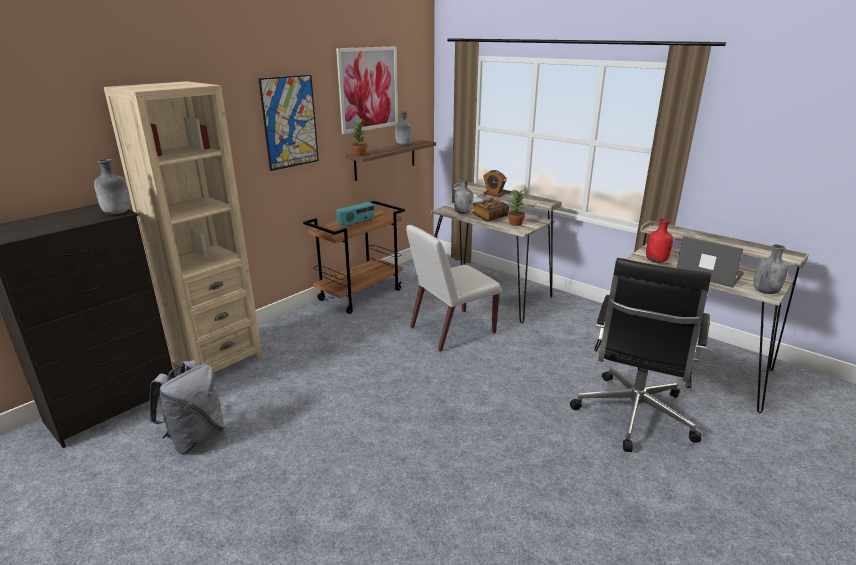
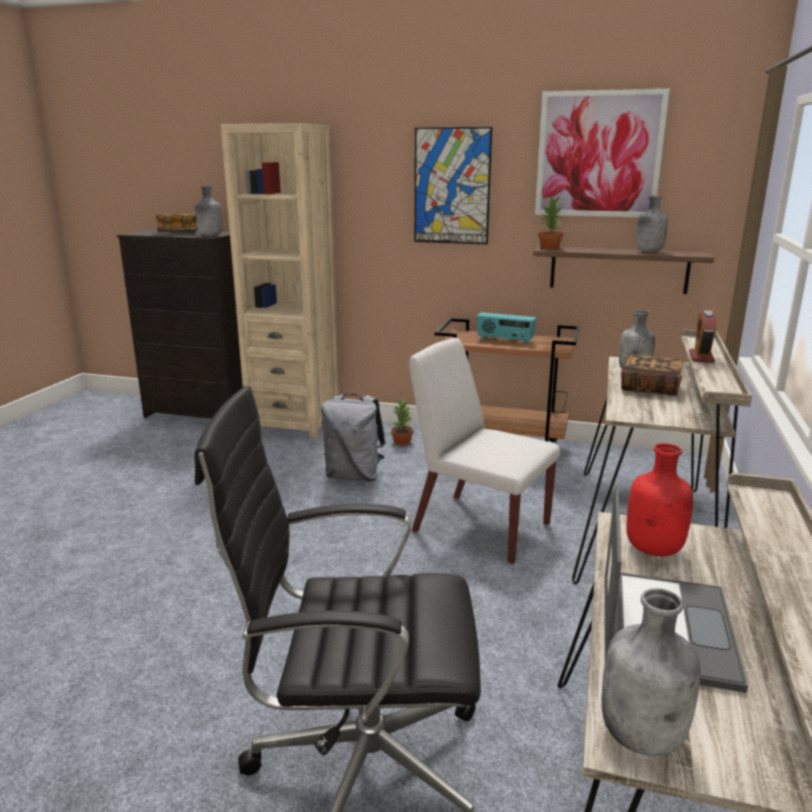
camera: 65 degrees right, 5 degrees down
grey backpack [150,360,225,454] -> grey backpack moved to [321,393,386,481]
potted plant [508,189,525,226] -> potted plant moved to [391,398,414,446]
none -> book [156,214,197,232]

